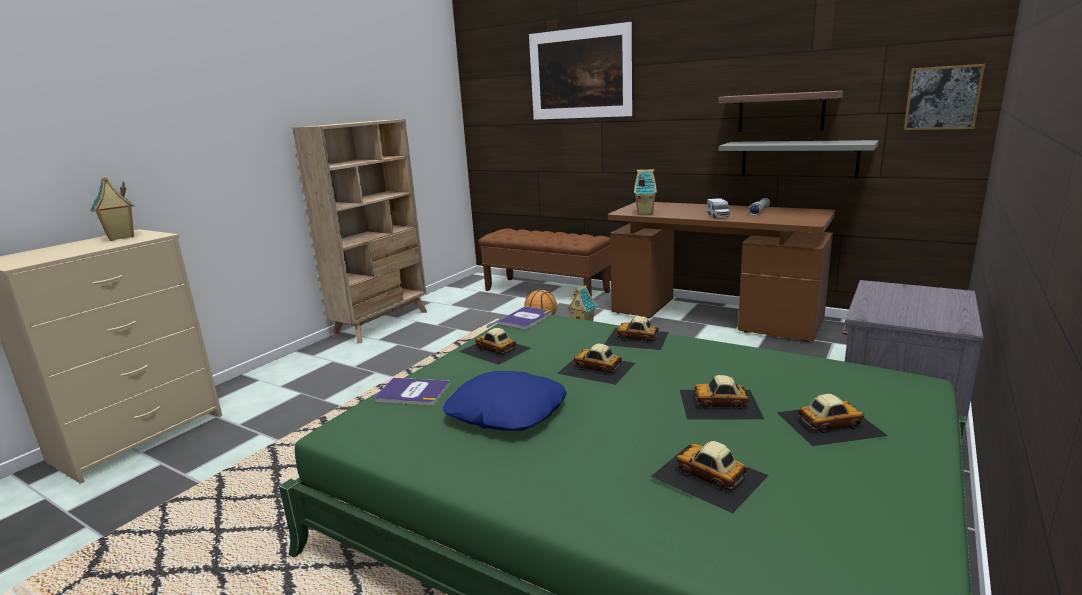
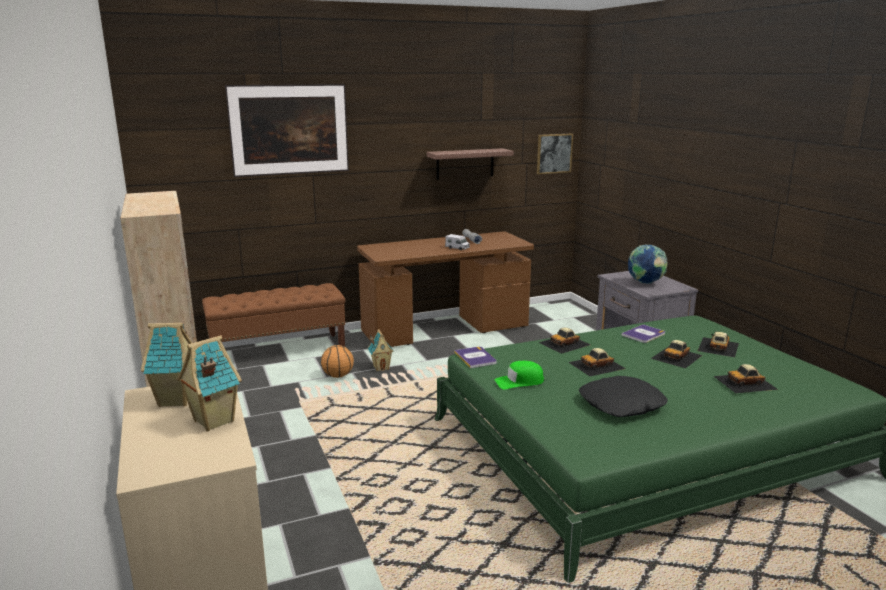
camera: 55 degrees left, 0 degrees up
book [375,378,451,406] -> book moved to [621,324,665,343]
blue pillow [443,371,567,431] -> black pillow [579,376,668,417]
toy car [459,328,531,365] -> green cap [495,361,544,389]
toy house [634,169,657,215] -> toy house moved to [177,335,242,432]
grey shelf [719,140,879,179] -> none
none -> globe [628,245,668,284]

